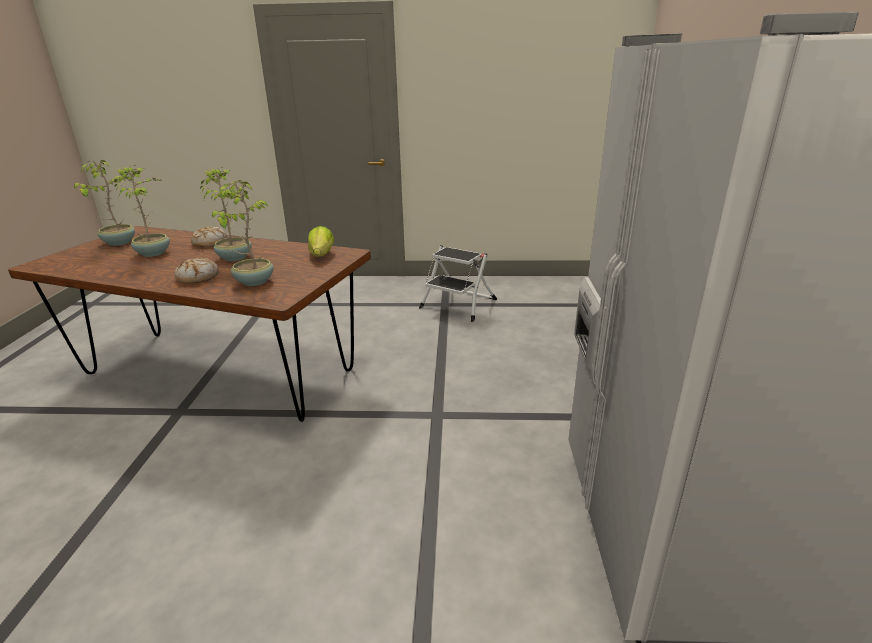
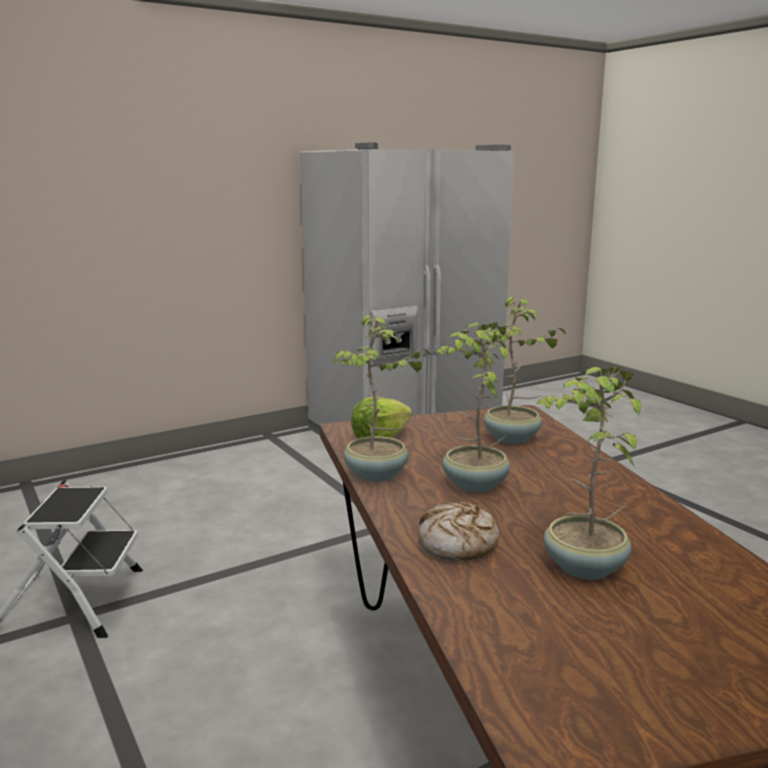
camera: 125 degrees left, 10 degrees down
potted plant [74,160,135,246] -> potted plant moved to [331,315,432,482]
bread [175,258,219,284] -> none

